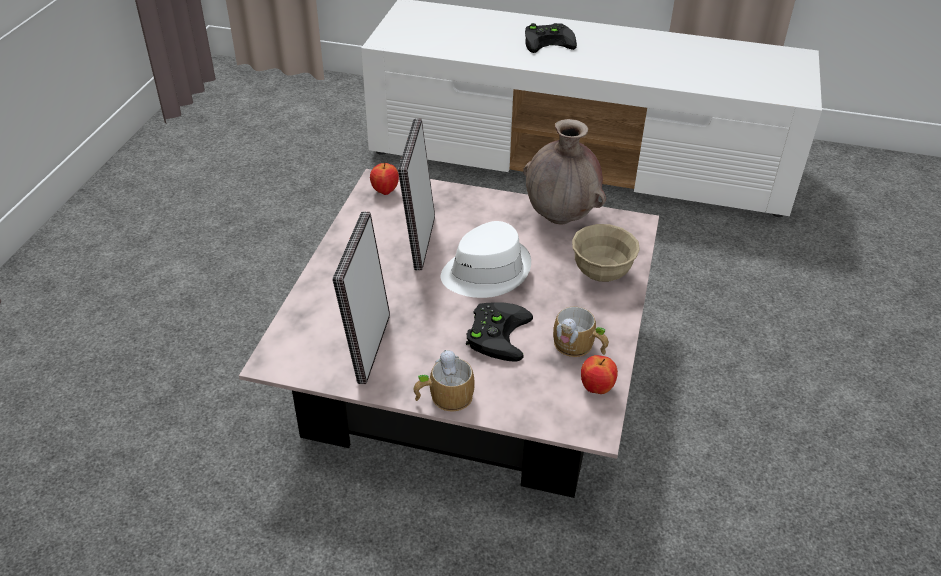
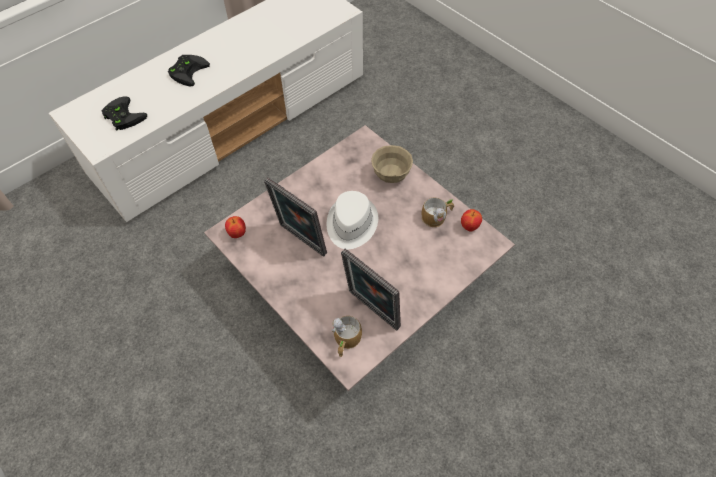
camera: 55 degrees left, 15 degrees up
mug [414,350,475,411] -> mug moved to [332,316,362,357]
black game controller [466,302,533,361] -> black game controller moved to [102,97,147,130]
brown vase [523,119,606,224] -> none

